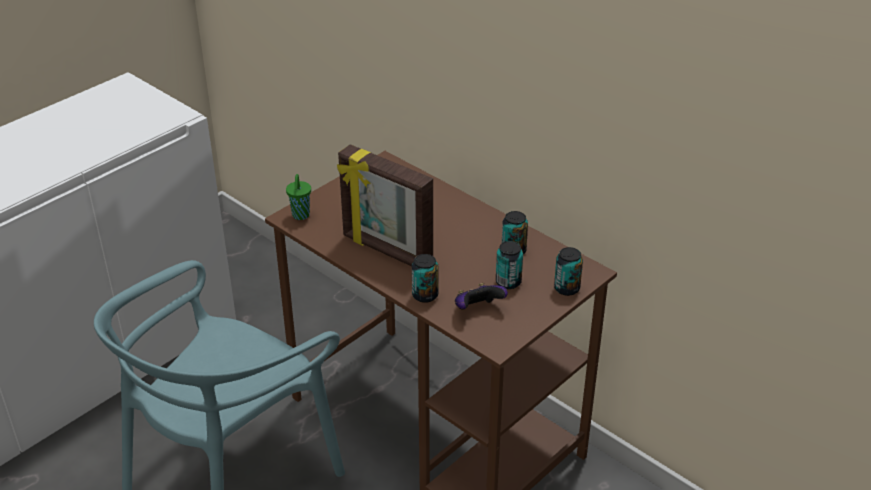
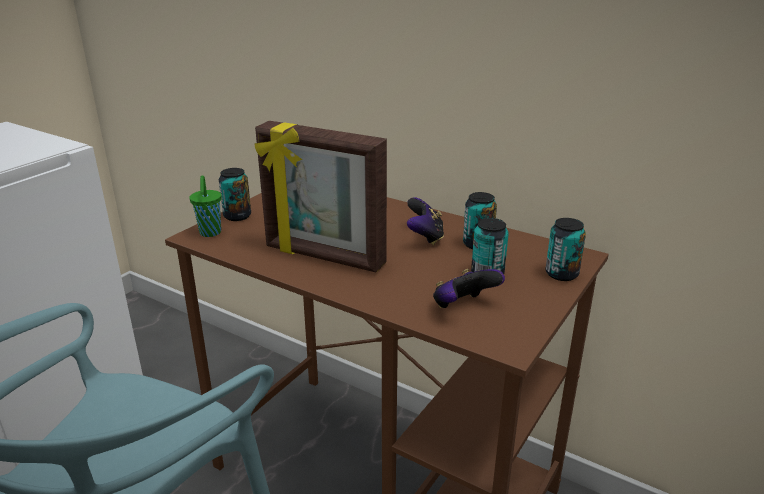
camera: 10 degrees left, 10 degrees down
can [412,254,438,303] -> can moved to [219,168,251,221]
none -> game controller [407,197,444,245]

